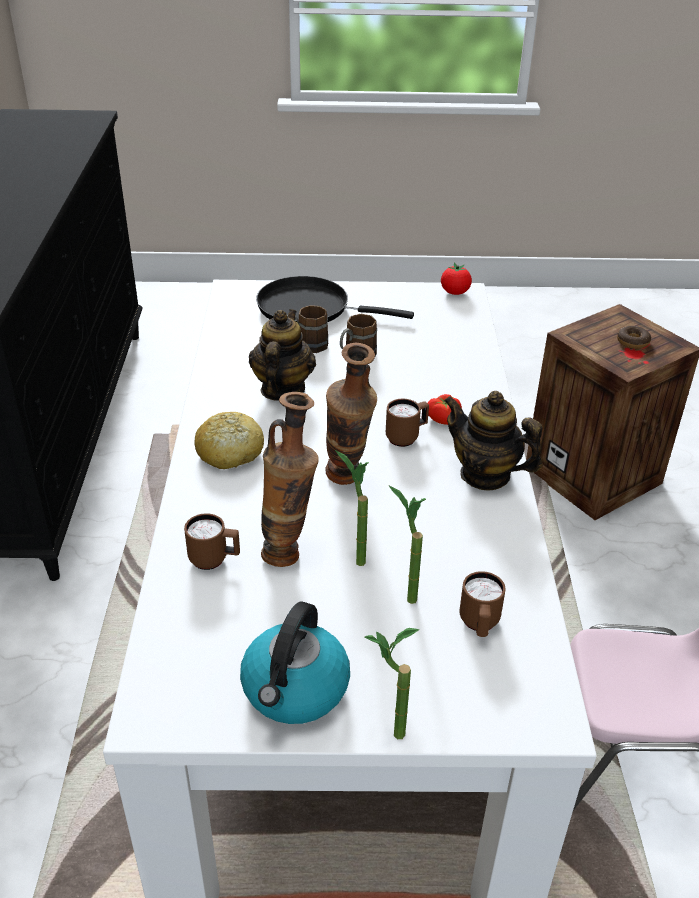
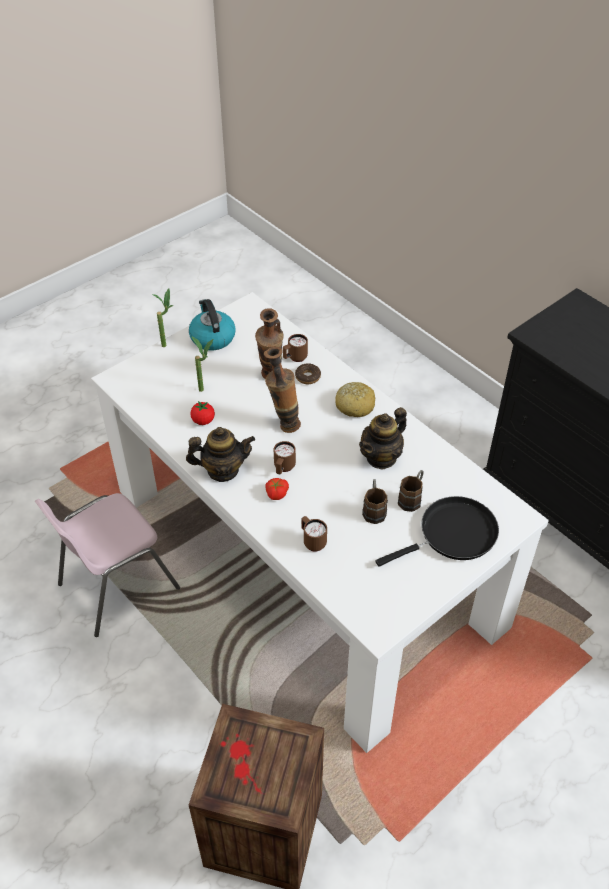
camera: 140 degrees right, 10 degrees up
teapot [249,309,316,401] -> teapot turned 75 degrees clockwise [359,407,407,470]
potted plant [335,450,369,566] -> none
tomato [441,263,472,295] -> tomato moved to [190,401,215,425]
brown mug [459,571,505,637] -> brown mug moved to [301,516,327,552]
donut [617,326,651,349] -> donut moved to [295,363,321,384]

